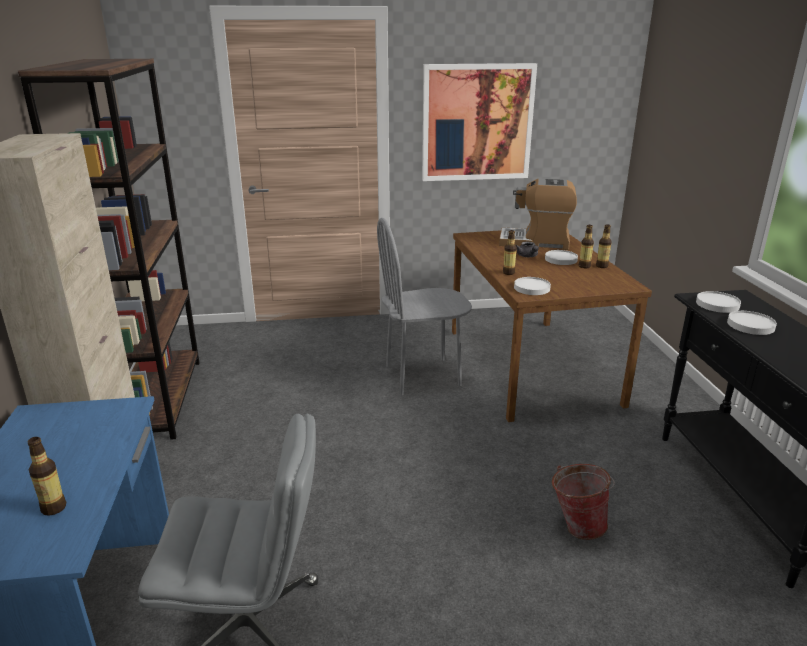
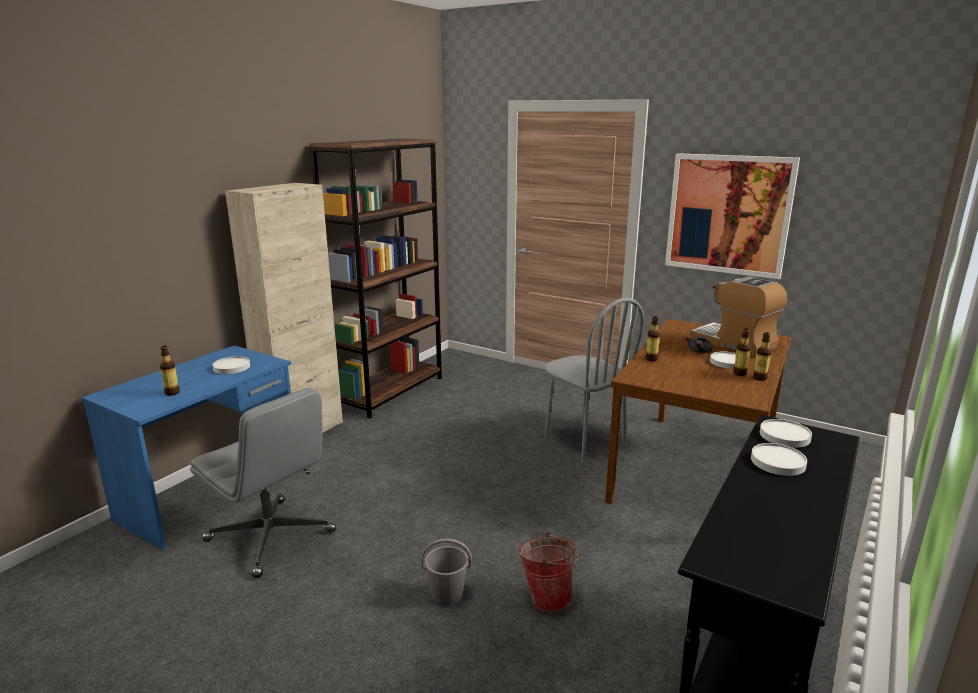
camera: 40 degrees right, 5 degrees down
grey chair [377,218,472,395] -> grey chair turned 150 degrees counterclockwise [545,298,644,462]
white plate [514,277,551,295] -> white plate moved to [213,356,250,374]
none -> grey bucket [421,539,472,605]

